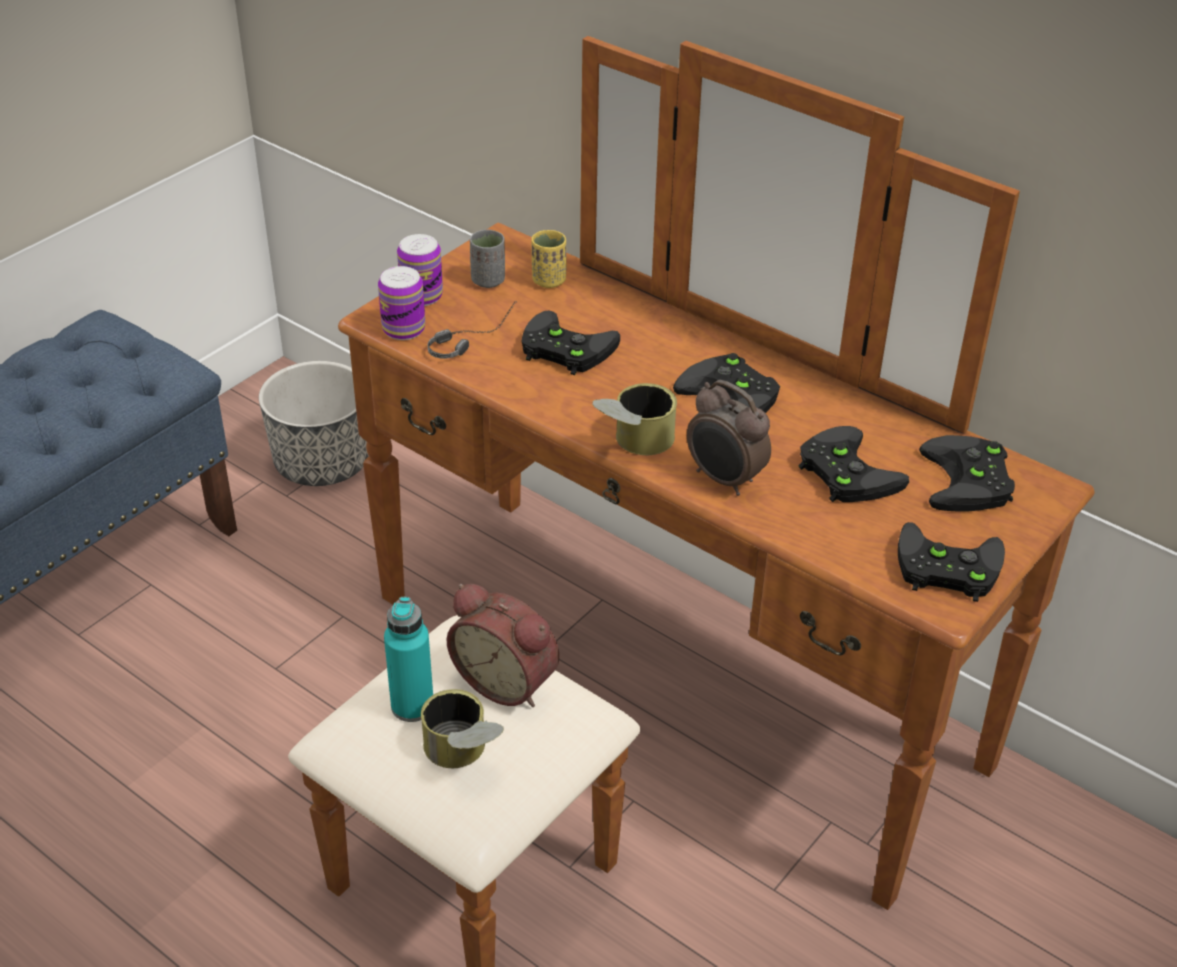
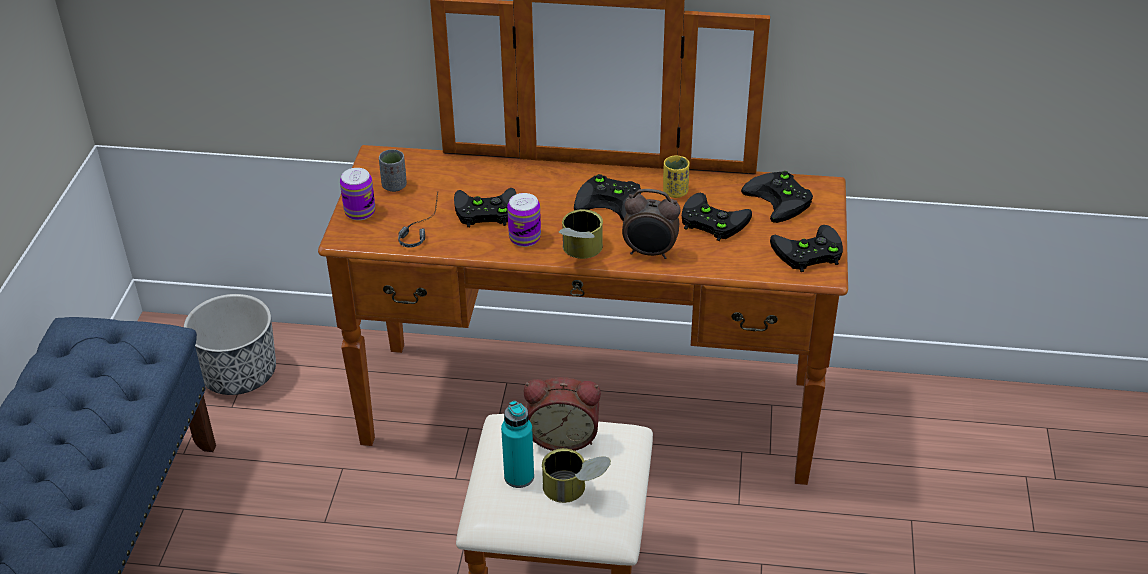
camera: 30 degrees left, 0 degrees up
can [378,266,425,340] -> can moved to [507,193,541,247]
yellow cup [531,230,566,288] -> yellow cup moved to [663,156,690,198]

